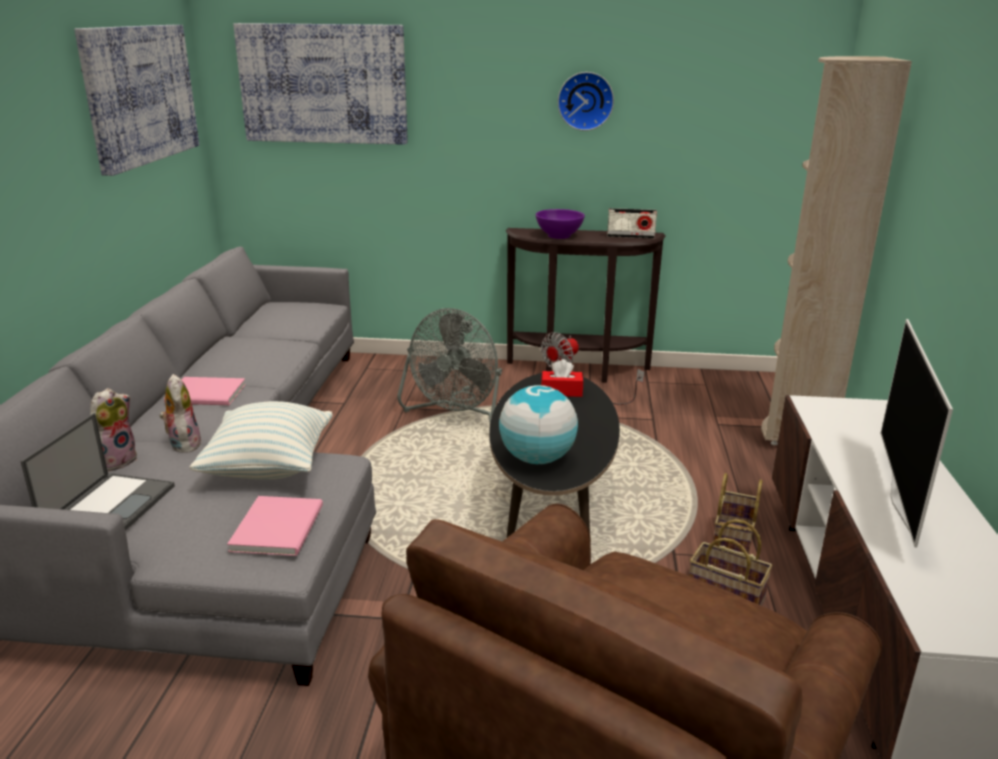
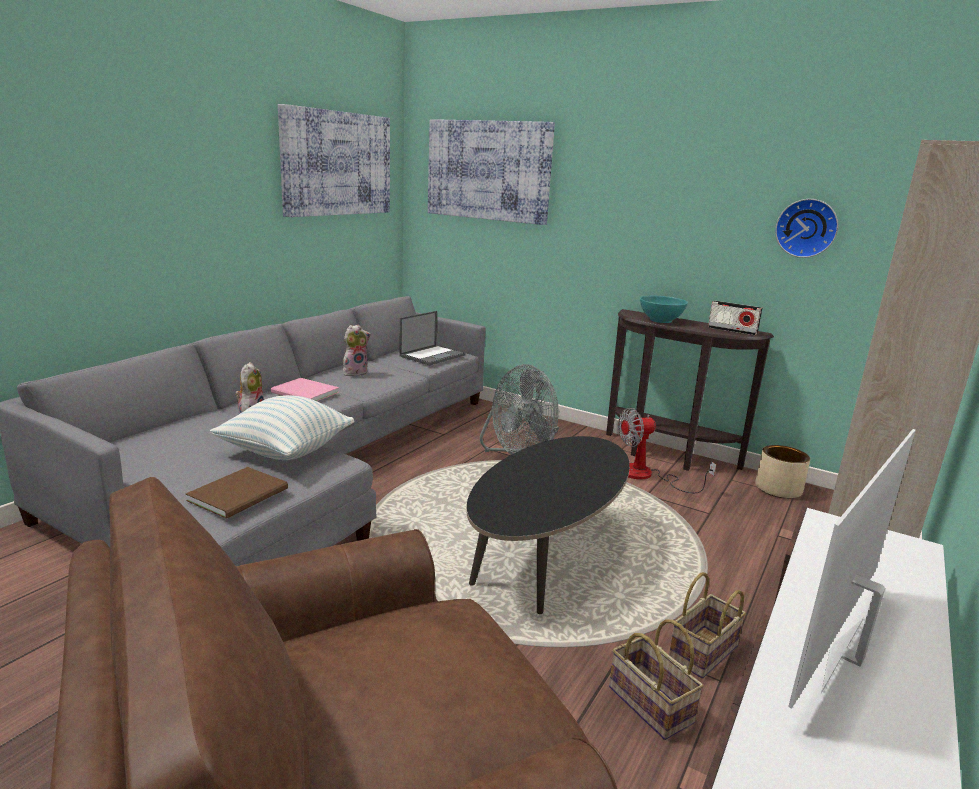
camera: 25 degrees right, 5 degrees down
laptop [21,413,175,531] -> laptop moved to [399,311,465,366]
plush toy [90,388,137,471] -> plush toy moved to [343,325,371,376]
pink book [227,496,323,556] -> brown book [186,467,288,519]
globe [499,385,578,464] -> none
purple bowl [536,209,585,239] -> turquoise bowl [640,296,688,323]
red tissue box [541,359,583,397] -> none
wall clock [558,72,614,131] -> wall clock moved to [775,199,838,258]
none -> beige planter [755,445,810,499]

